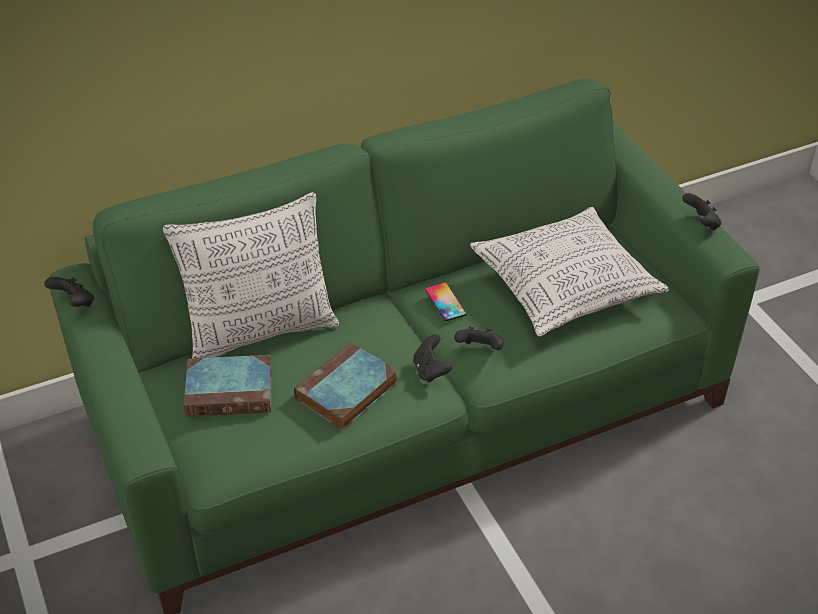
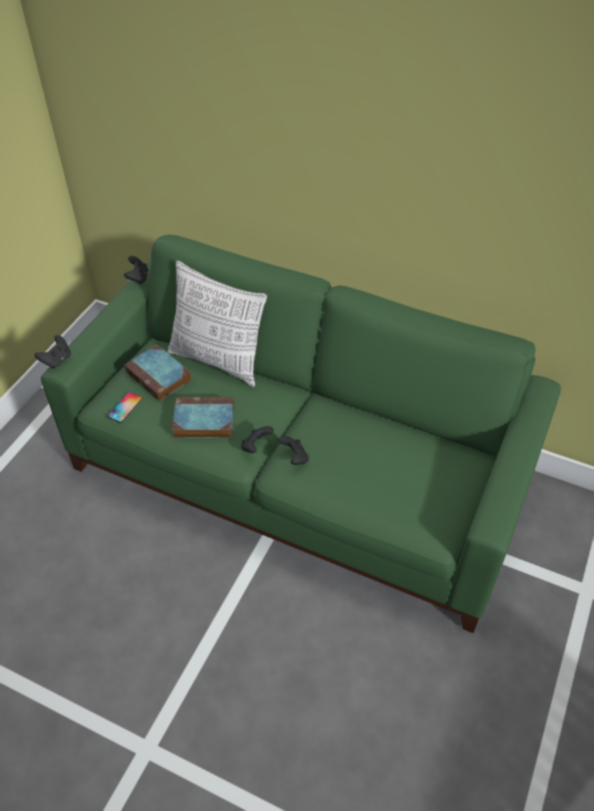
camera: 50 degrees right, 5 degrees up
phone [425,282,467,321] -> phone moved to [107,392,142,423]
pillow [470,207,669,336] -> none
black game controller [682,193,722,230] -> black game controller moved to [35,335,71,369]

